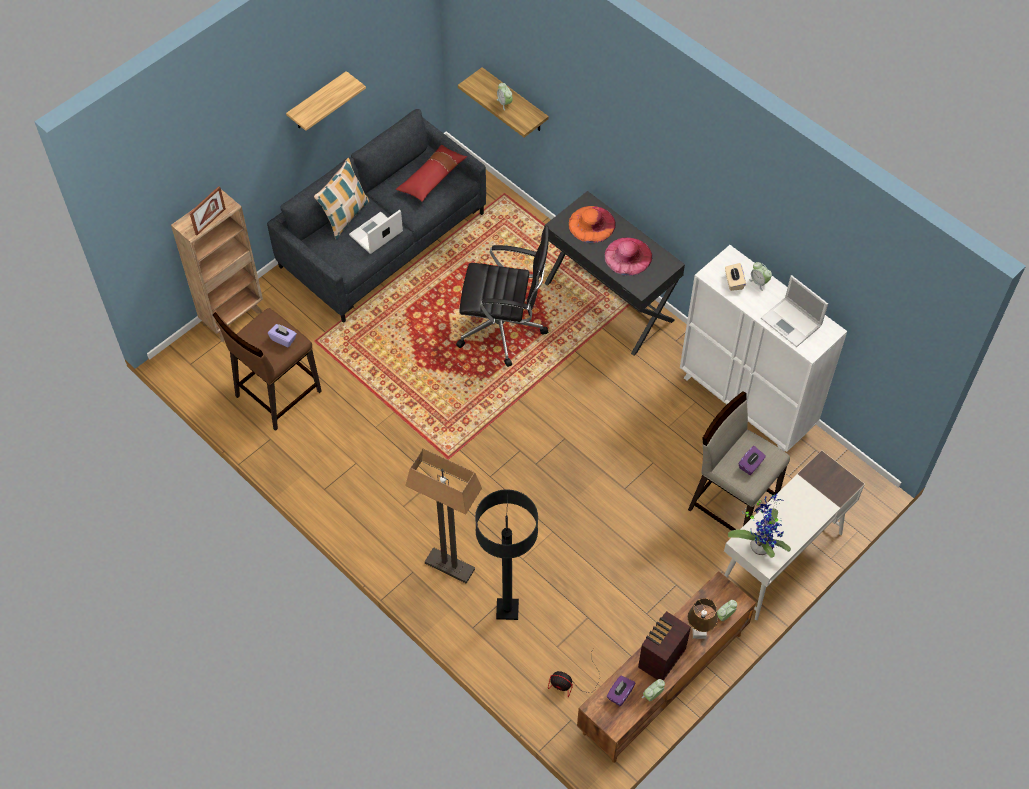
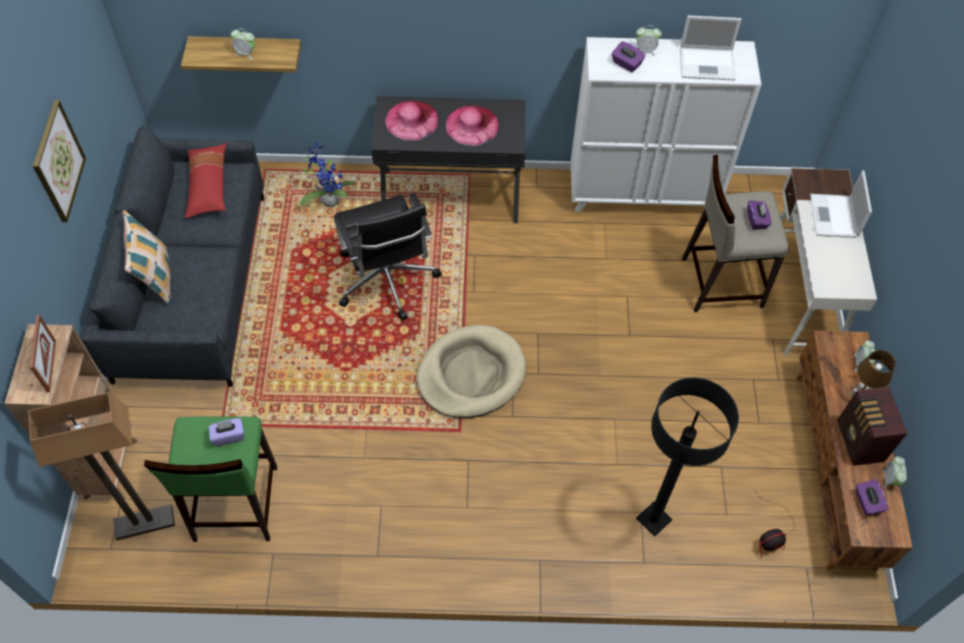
camera: 45 degrees left, 0 degrees up
brown stool [213,308,322,431] -> green stool [144,416,277,542]
shelf [286,71,366,131] -> picture [33,100,86,222]
laptop [349,210,403,253] -> laptop moved to [810,170,872,238]
floor lamp [405,448,482,584] -> floor lamp moved to [28,392,175,540]
black office chair [456,225,549,367] -> black office chair turned 105 degrees clockwise [334,193,442,321]
orange hat [569,206,616,243] -> pink hat [385,101,439,141]
beige tissue box [725,263,746,291] -> purple tissue box [611,41,646,72]
potted plant [728,493,791,558] -> potted plant moved to [300,142,356,207]
none -> beige dog bed [417,325,526,418]

